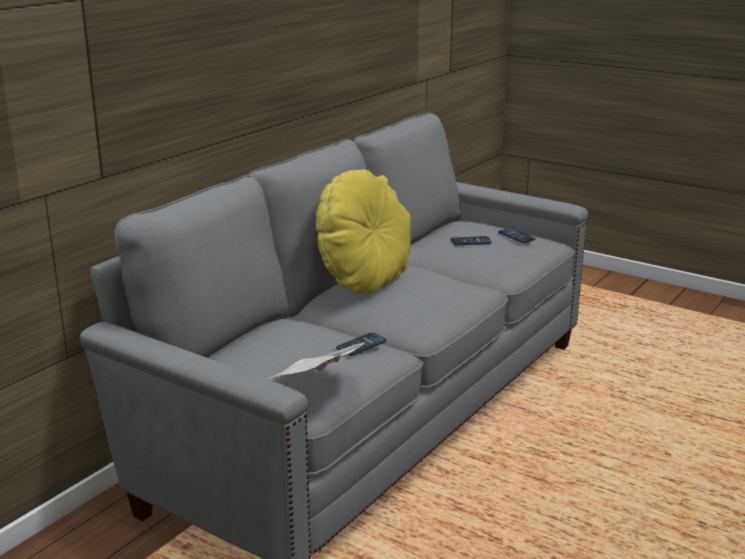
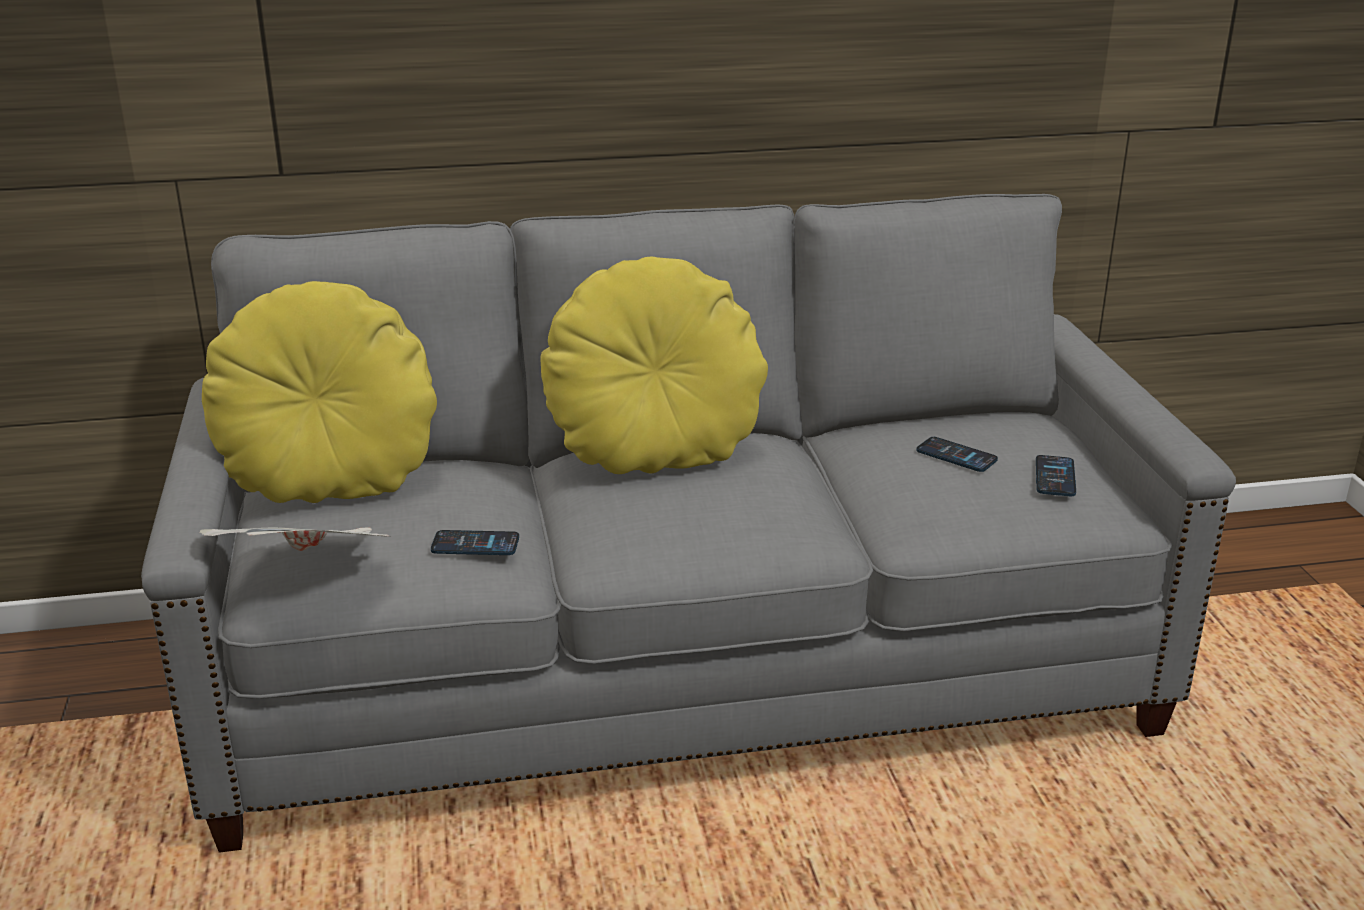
camera: 45 degrees right, 5 degrees up
none -> yellow pillow [202,281,437,503]

